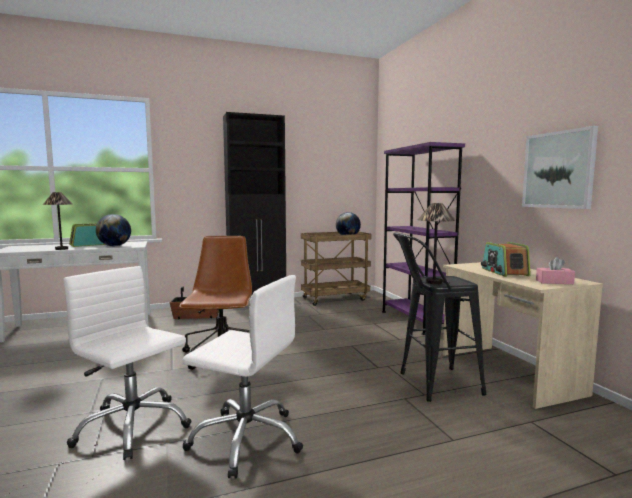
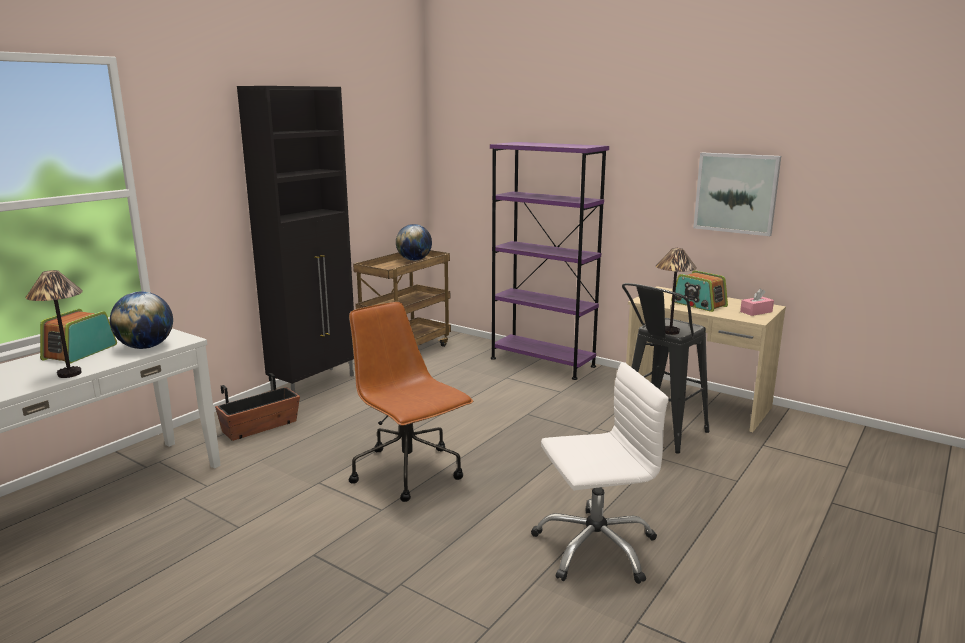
camera: 35 degrees left, 10 degrees up
white office chair [63,266,192,460] -> none

